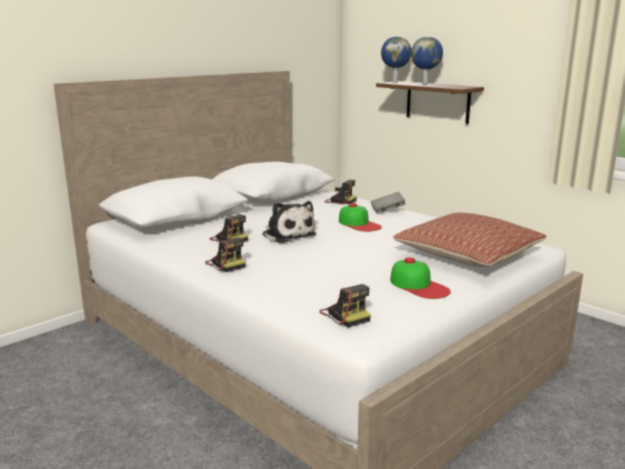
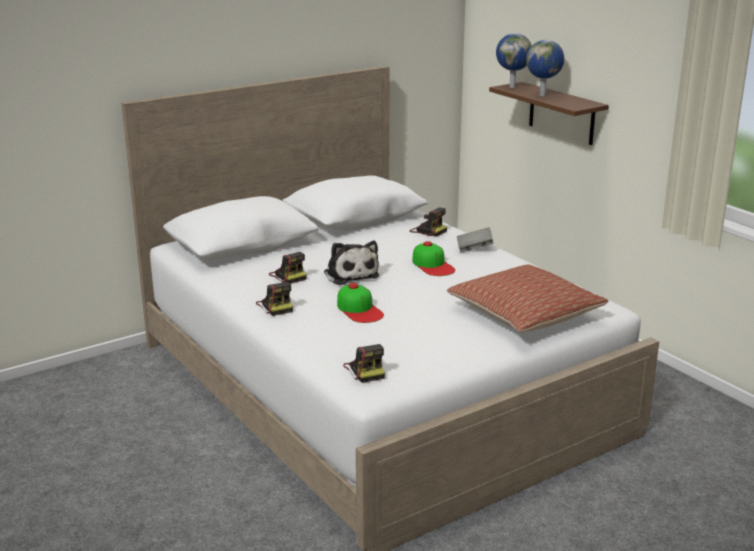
camera: 10 degrees right, 5 degrees up
cap [390,257,451,299] -> cap moved to [337,283,384,323]

